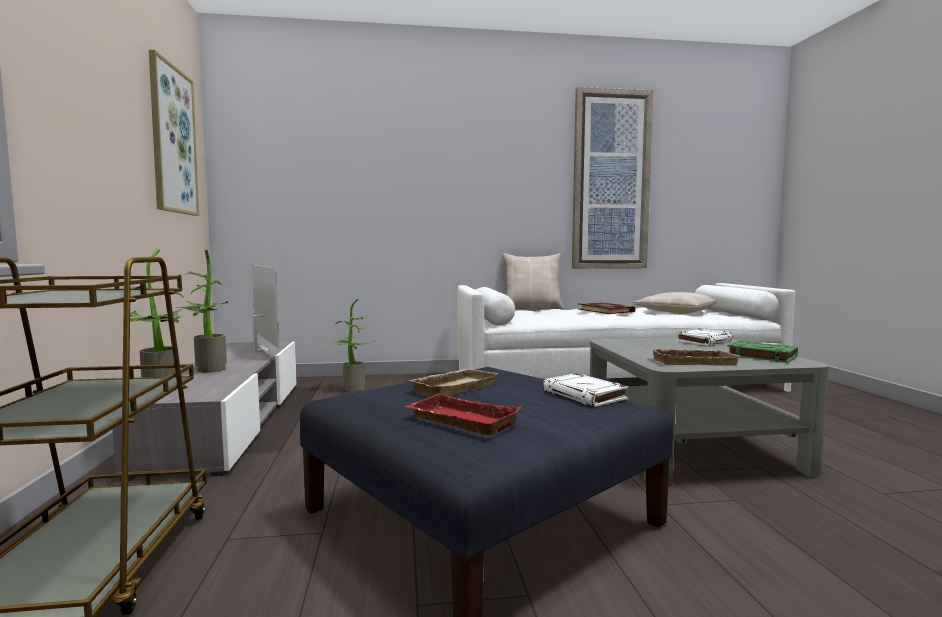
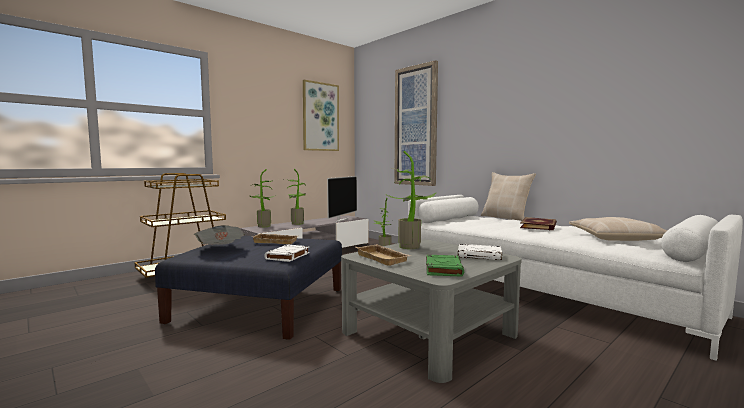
camera: 55 degrees right, 0 degrees up
red tray [405,393,522,435] -> newspaper [194,225,245,245]
picture [572,87,654,269] -> picture moved to [394,60,438,186]
none -> potted plant [385,151,436,249]

